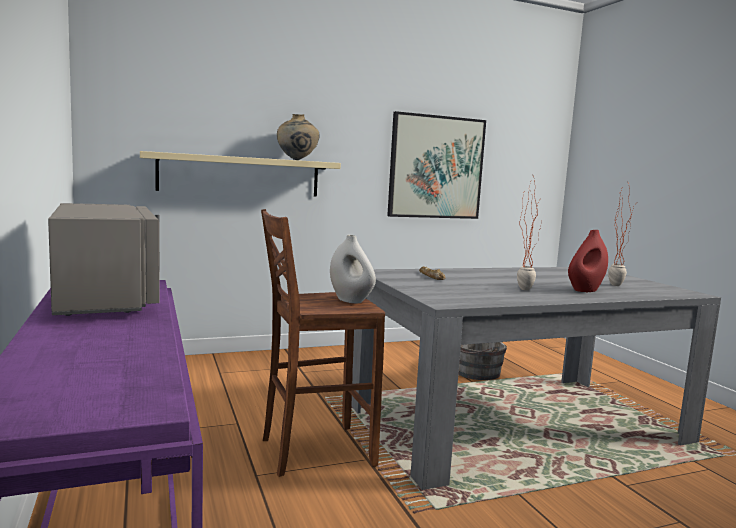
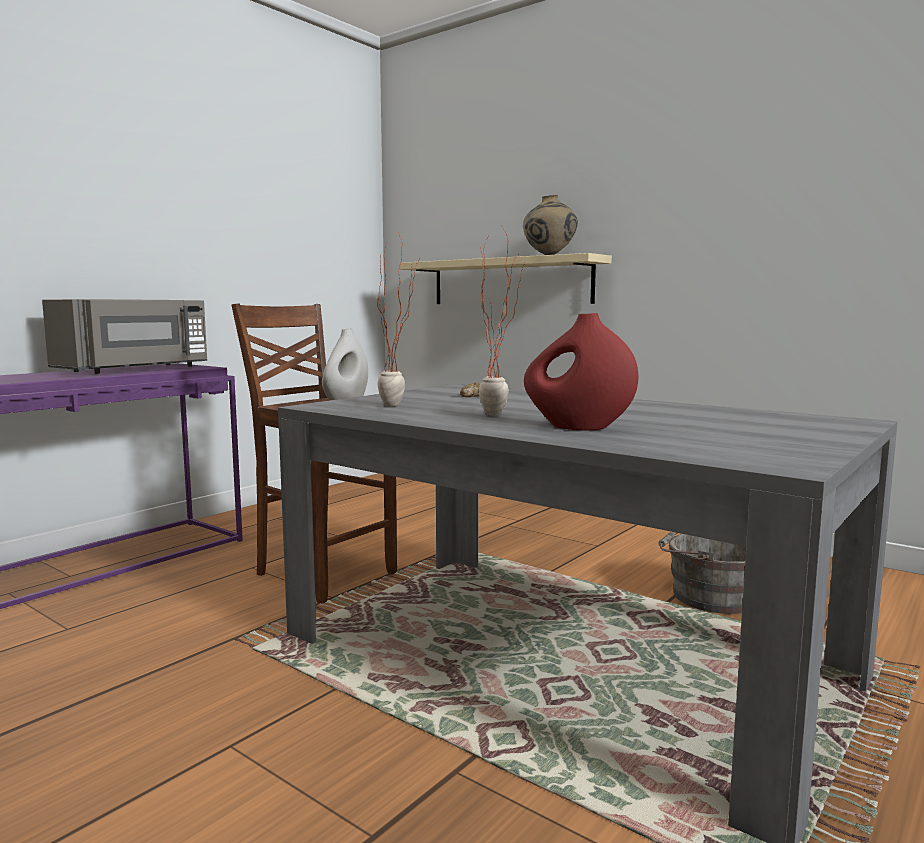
camera: 60 degrees right, 0 degrees up
picture [387,111,486,219] -> none
potted plant [608,183,635,286] -> potted plant moved to [377,232,418,406]

